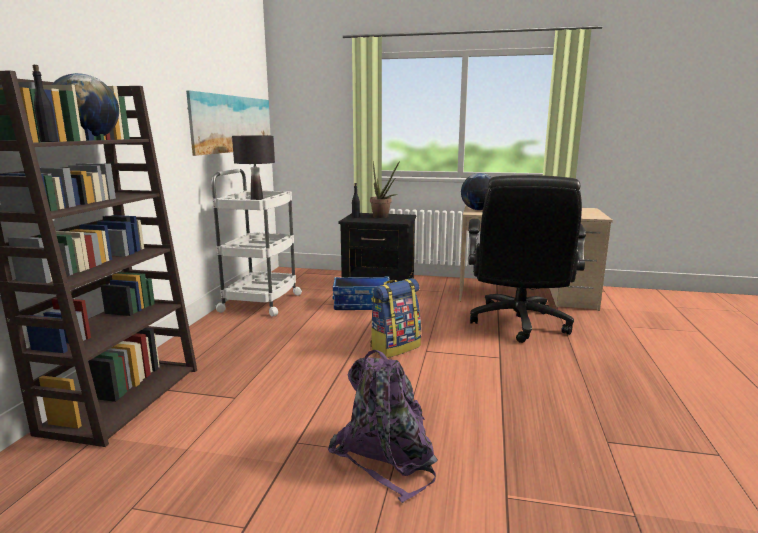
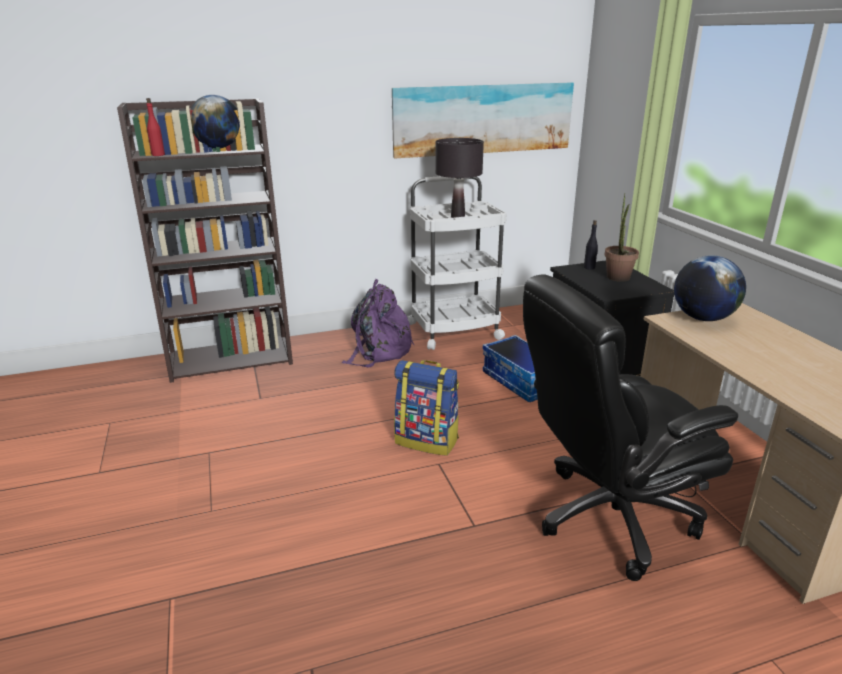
camera: 60 degrees right, 10 degrees up
black bottle [32,65,58,142] -> red bottle [146,98,165,156]
purple backpack [328,350,438,503] -> purple backpack moved to [342,279,414,367]

